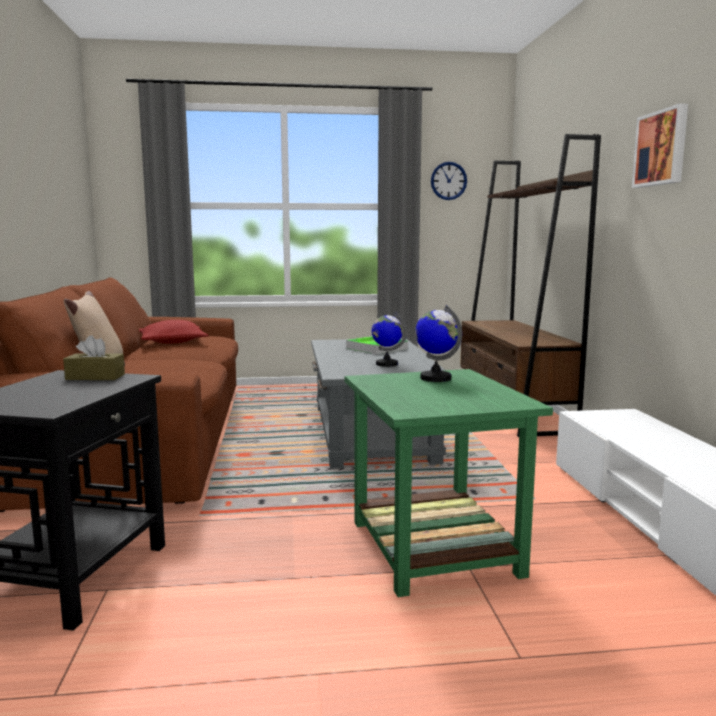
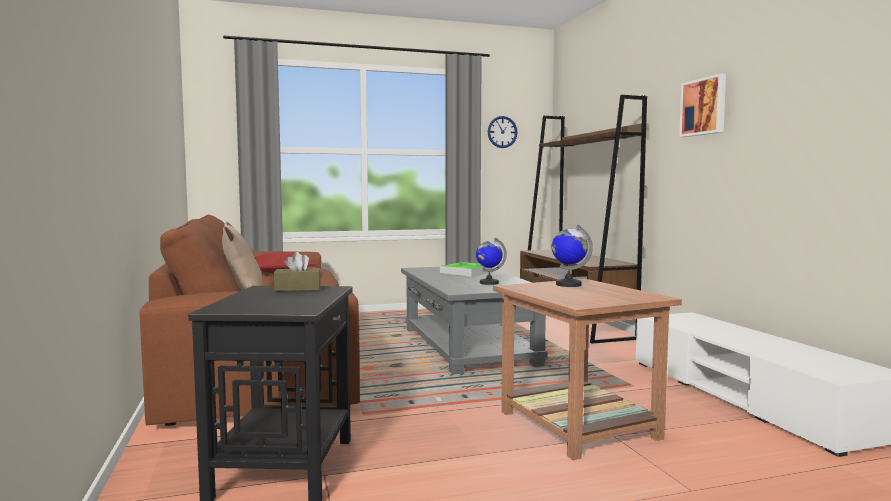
camera: 10 degrees left, 5 degrees down
green side table [345,369,553,597] -> brown side table [493,279,682,460]

